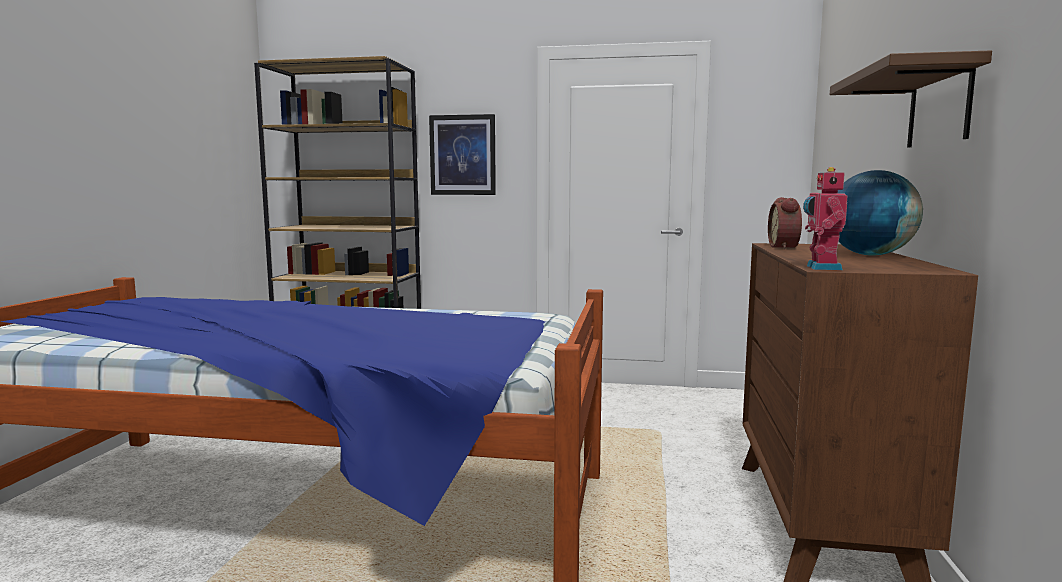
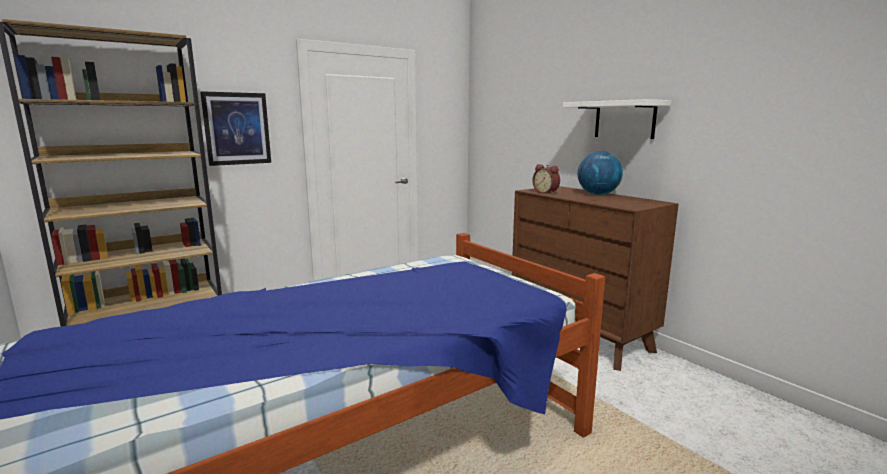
camera: 45 degrees left, 5 degrees up
toy robot [803,167,848,270] -> none
brown shelf [830,51,992,148] -> white shelf [563,99,671,139]

